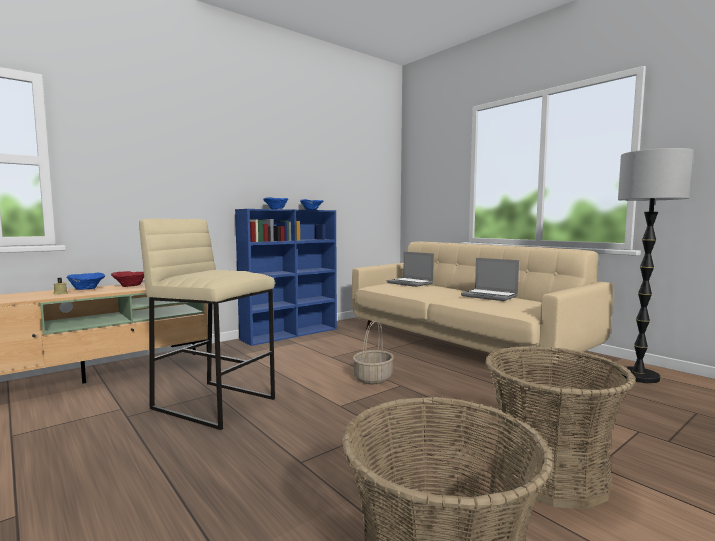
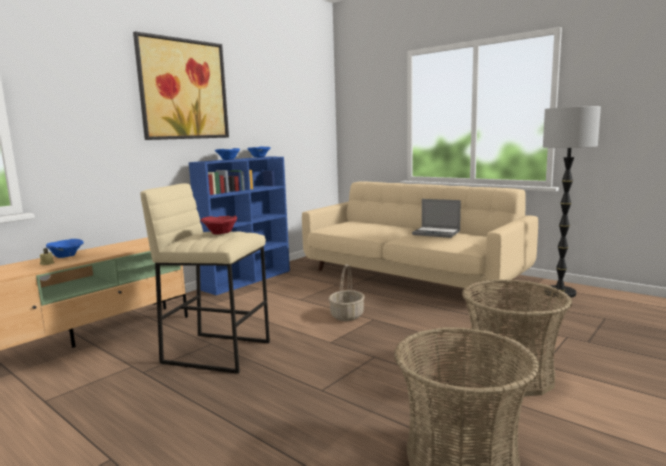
camera: 10 degrees left, 5 degrees up
red bowl [111,271,144,287] -> red bowl moved to [201,216,237,235]
laptop [387,252,434,287] -> none
none -> picture [133,31,229,140]

